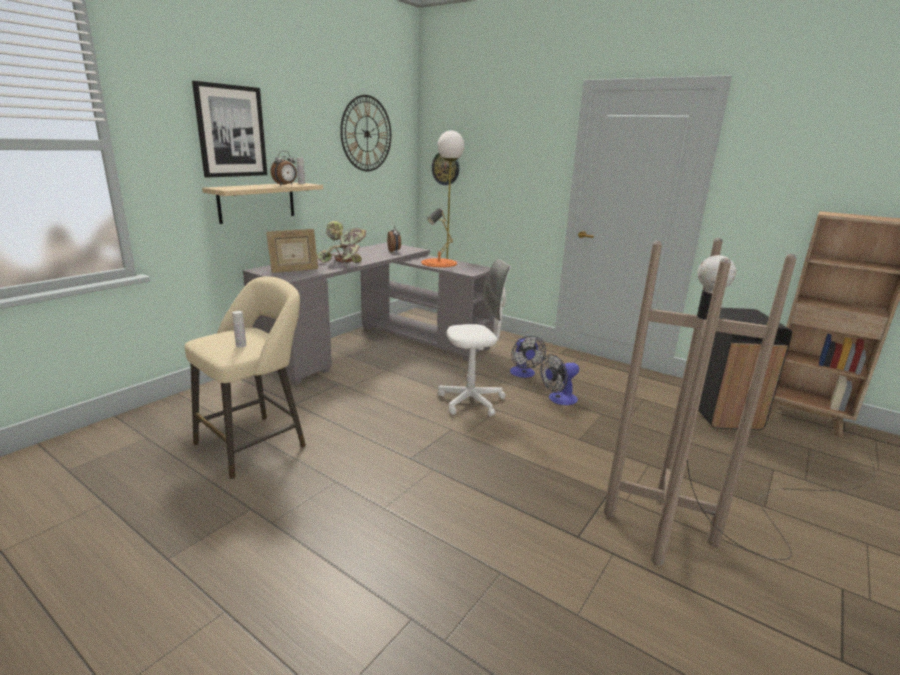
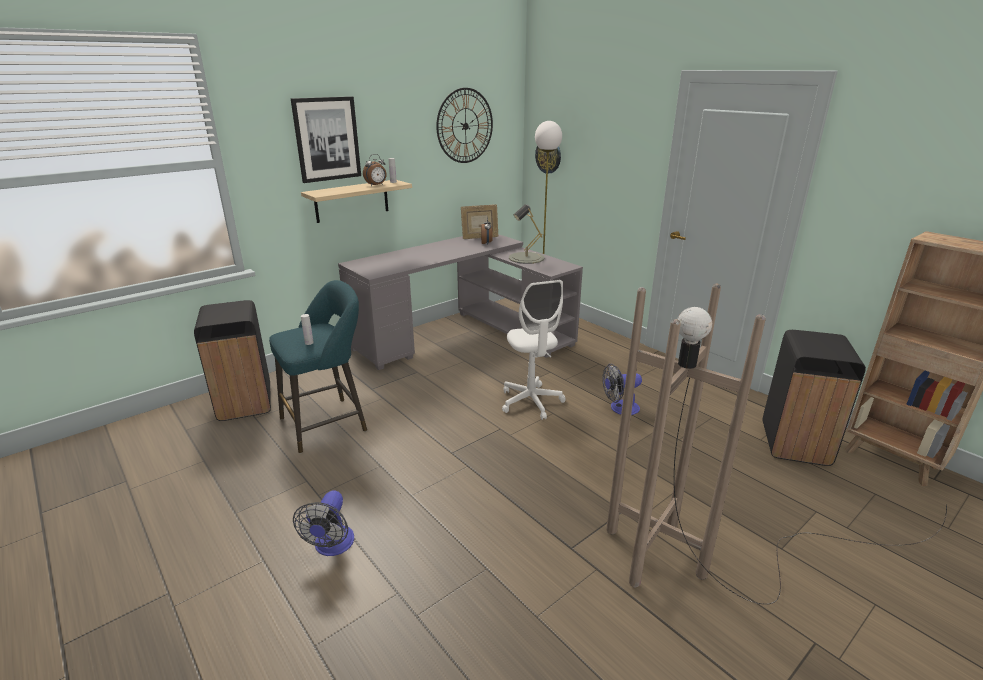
camera: 15 degrees right, 5 degrees up
beige stool [185,276,306,480] -> turquoise stool [269,280,367,454]
picture frame [266,229,318,273] -> picture frame moved to [461,204,498,239]
potted plant [317,221,366,263] -> none
orange table lamp [421,208,457,268] -> grey table lamp [509,204,544,264]
white office chair [438,259,511,417] -> white office chair turned 75 degrees clockwise [502,280,566,420]
fan [510,336,546,378] -> fan moved to [293,490,354,556]
none -> black trash can [194,300,271,421]

